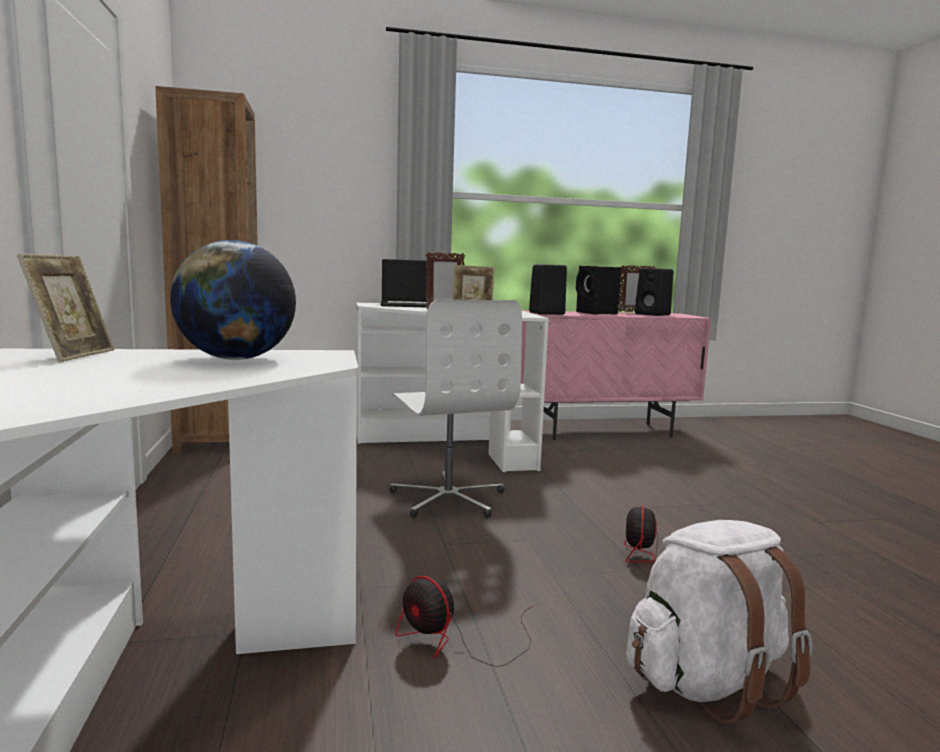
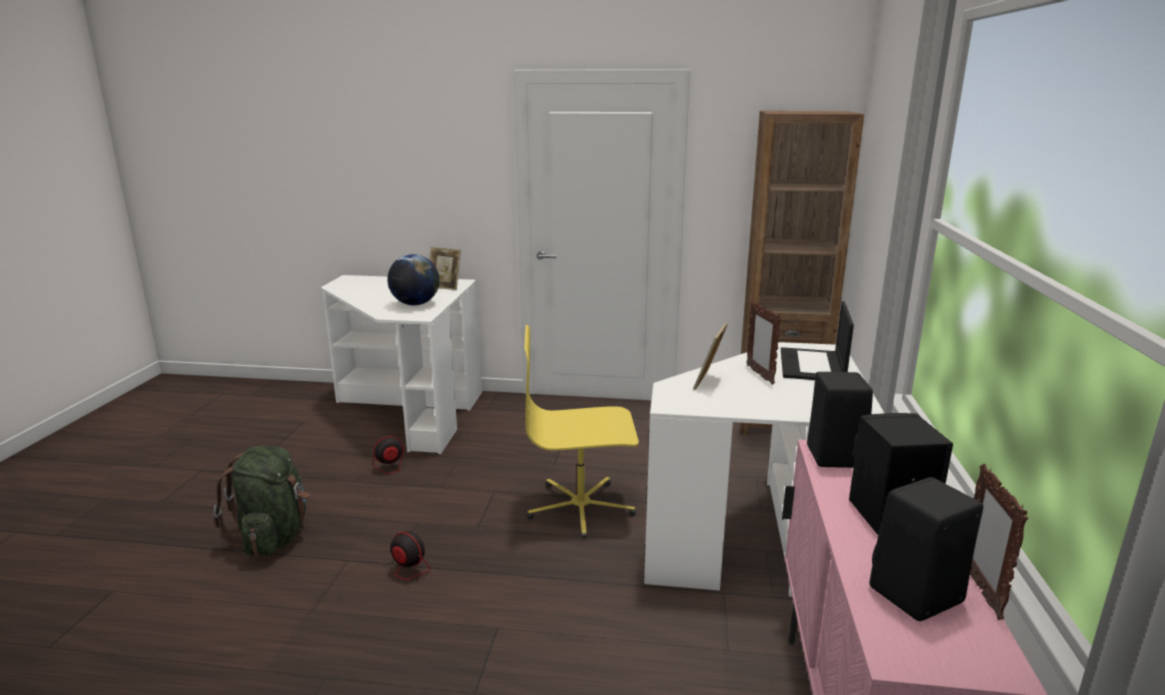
camera: 110 degrees right, 10 degrees up
white office chair [390,299,522,518] -> yellow office chair [524,325,639,539]
white backpack [626,520,813,724] -> green backpack [213,445,309,556]

